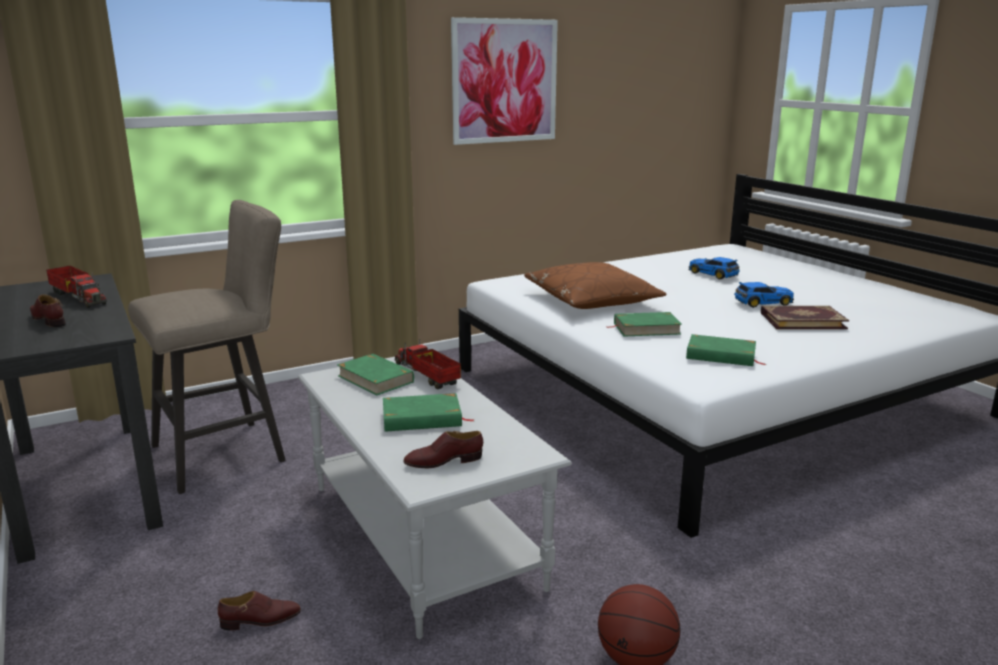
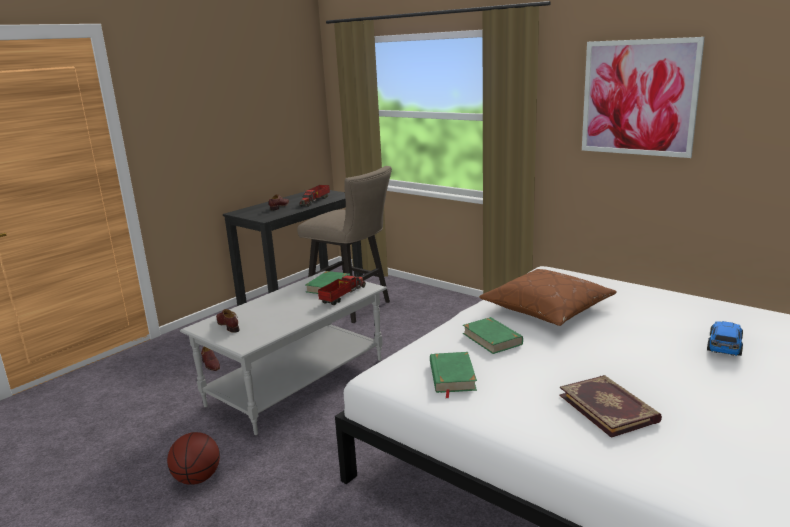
camera: 70 degrees right, 0 degrees up
green book [383,393,473,432] -> none
toy car [734,282,794,308] -> none

